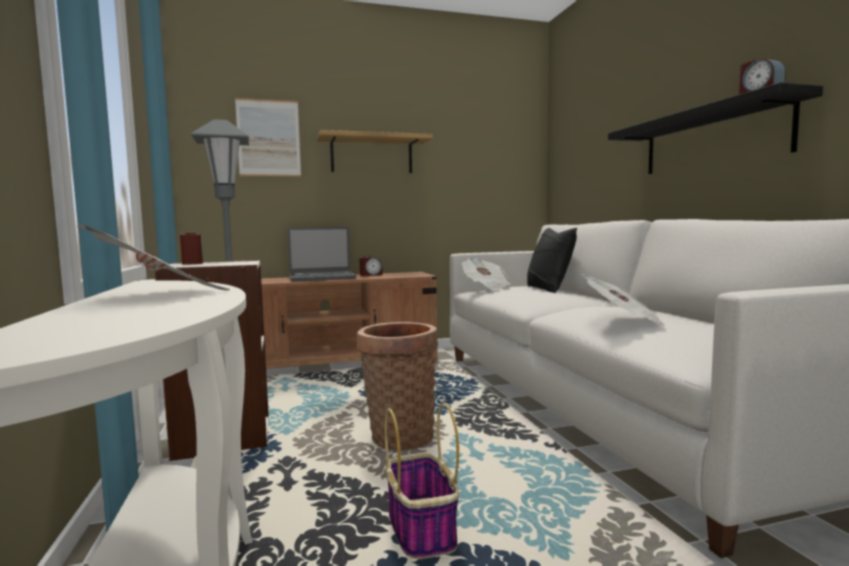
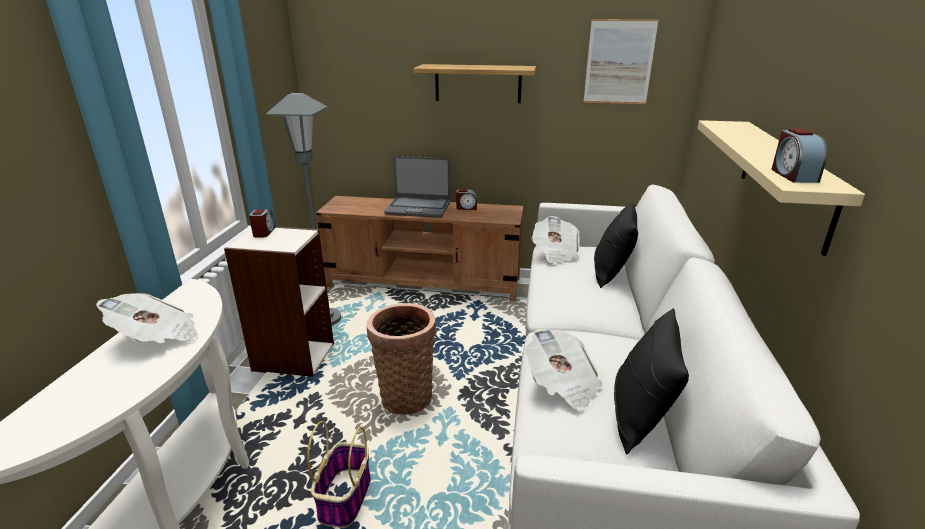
camera: 25 degrees right, 20 degrees up
picture [235,98,301,177] -> picture moved to [584,19,659,104]
black shelf [608,83,823,174] -> beige shelf [697,120,865,256]
none -> black pillow [614,308,689,454]

